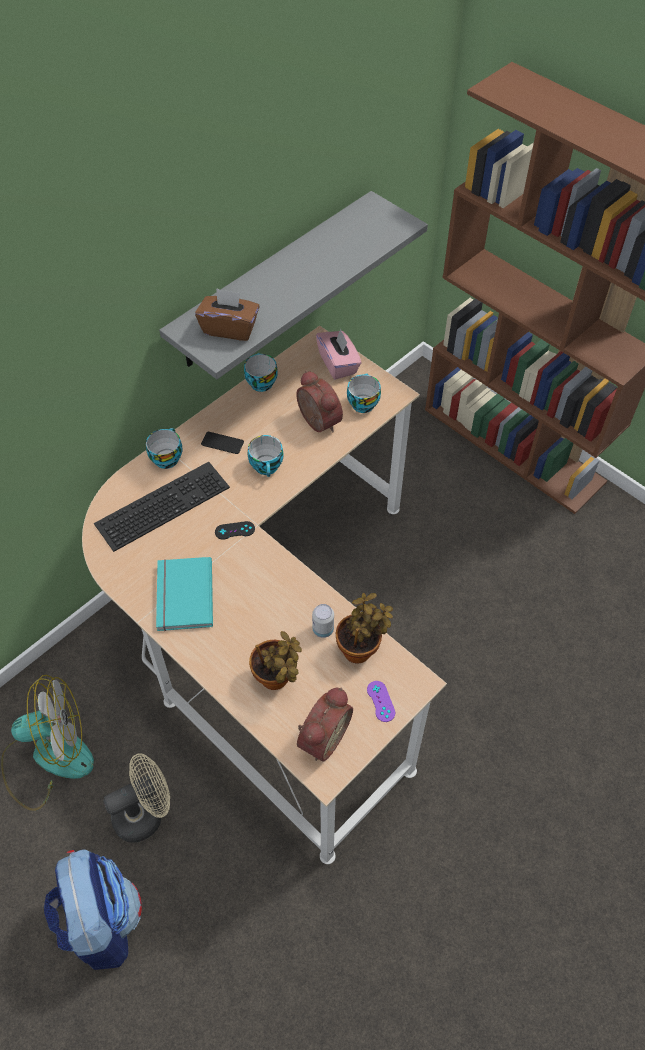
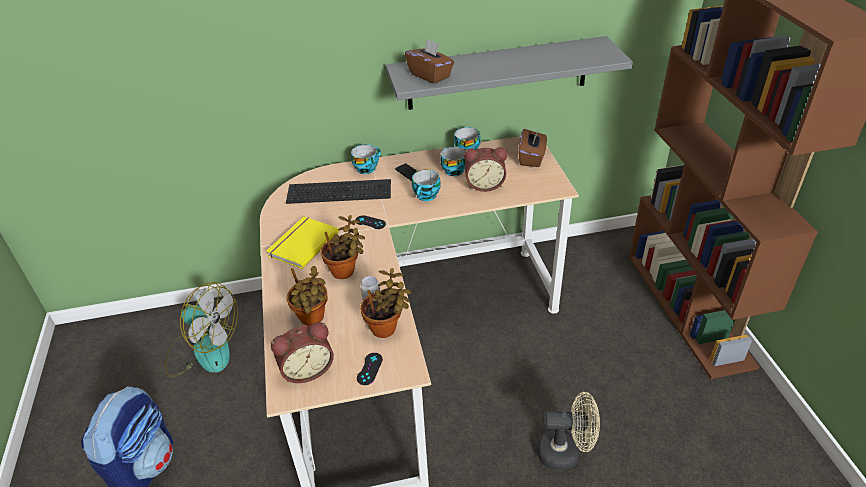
camera: 35 degrees right, 15 degrees down
beige fan [103,753,170,843] -> beige fan moved to [537,392,600,471]
turquoise book [156,557,213,631] -> yellow book [266,217,339,269]
alarm clock [296,370,343,432] -> alarm clock turned 90 degrees clockwise [464,147,507,192]
pink tissue box [316,329,361,380] -> brown tissue box [518,127,547,167]
cup [347,373,381,413] -> cup moved to [440,146,466,176]
purple game controller [367,681,395,722] -> black game controller [357,353,383,385]
none -> potted plant [321,215,365,279]

